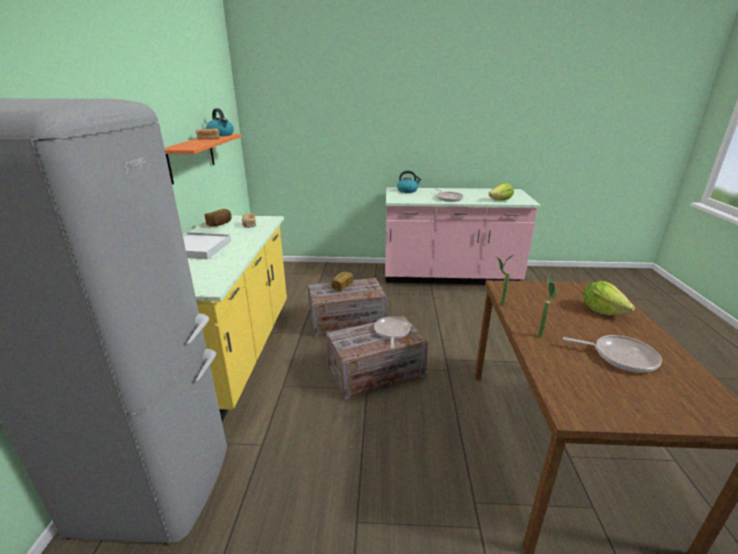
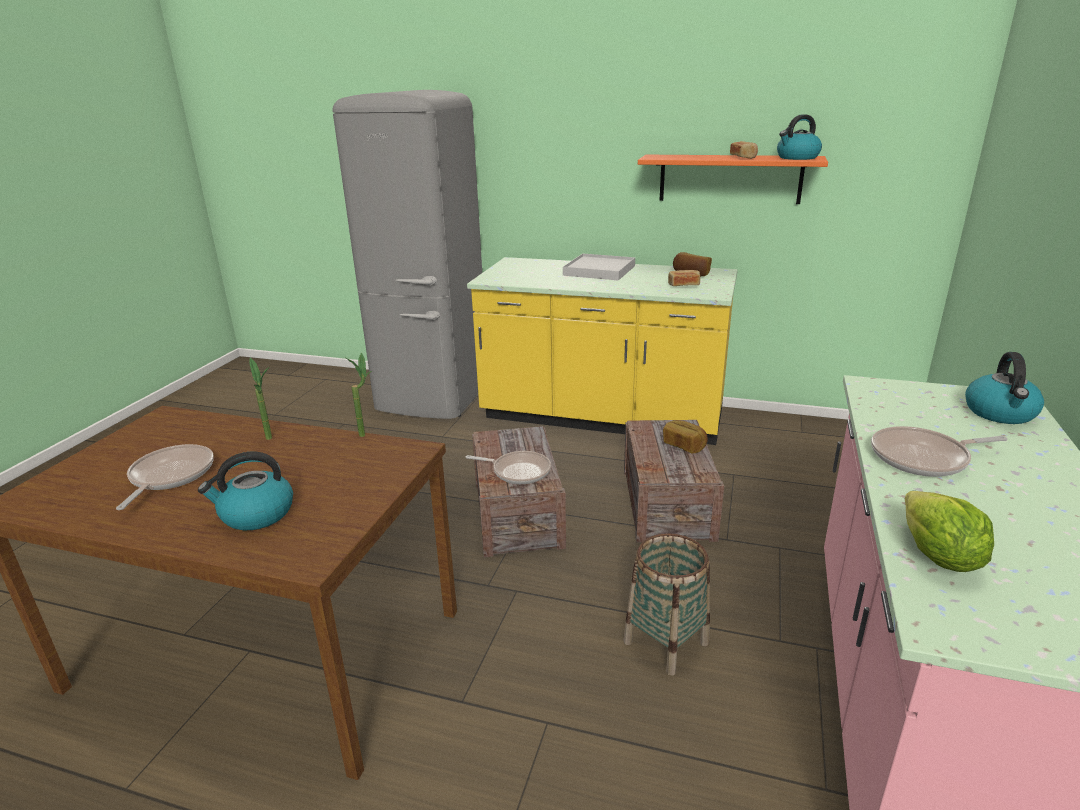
camera: 105 degrees right, 0 degrees up
frying pan [563,335,662,373] -> frying pan turned 150 degrees clockwise [116,444,214,510]
lettuce [583,281,635,315] -> kettle [198,452,293,530]
none -> basket [623,533,710,676]

